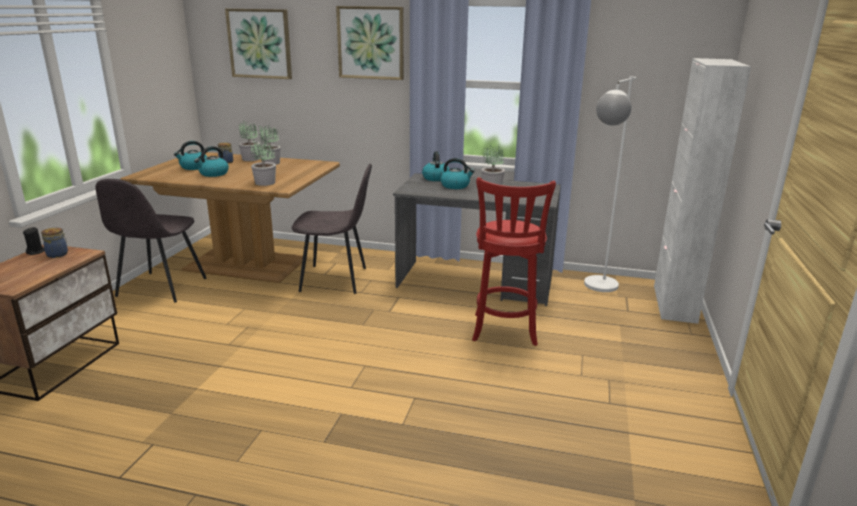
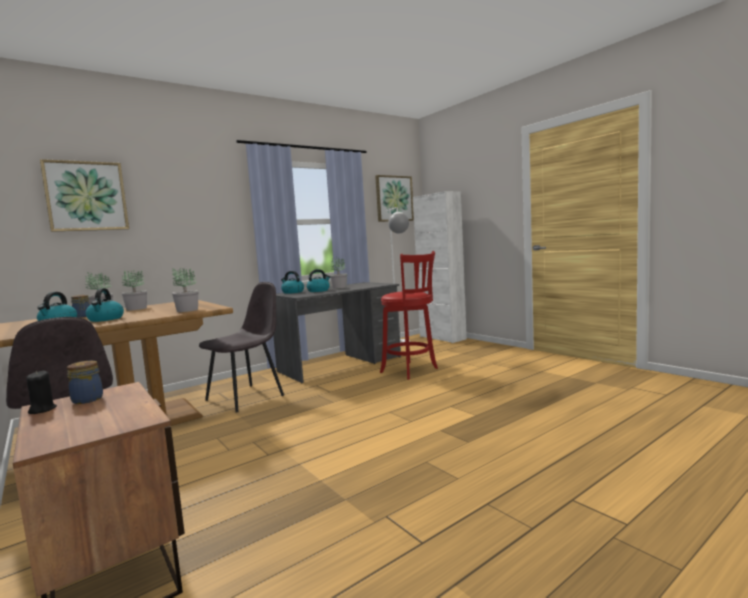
camera: 50 degrees left, 15 degrees down
picture [336,6,404,80] -> picture moved to [375,175,414,222]

